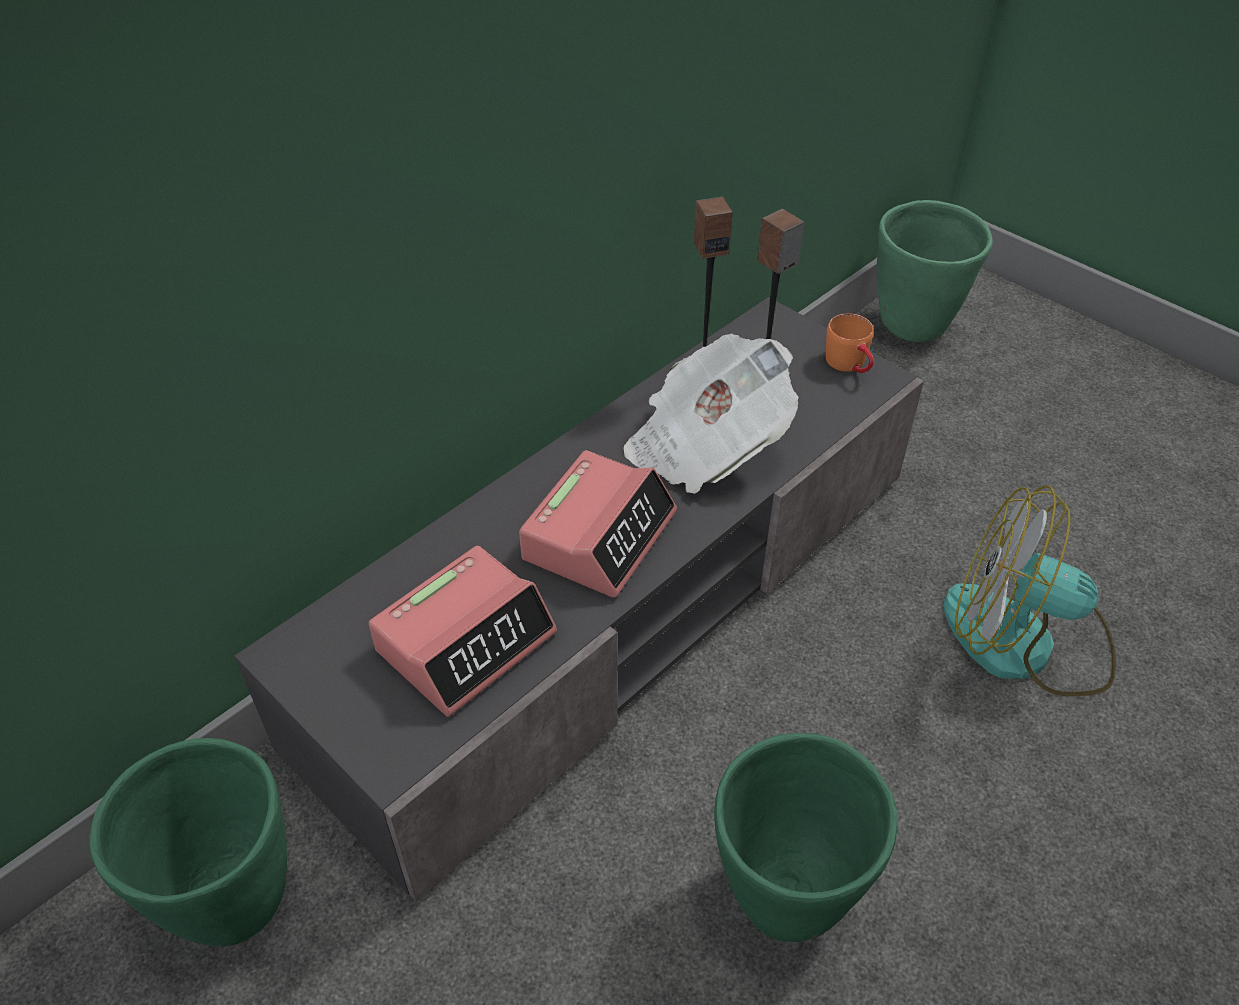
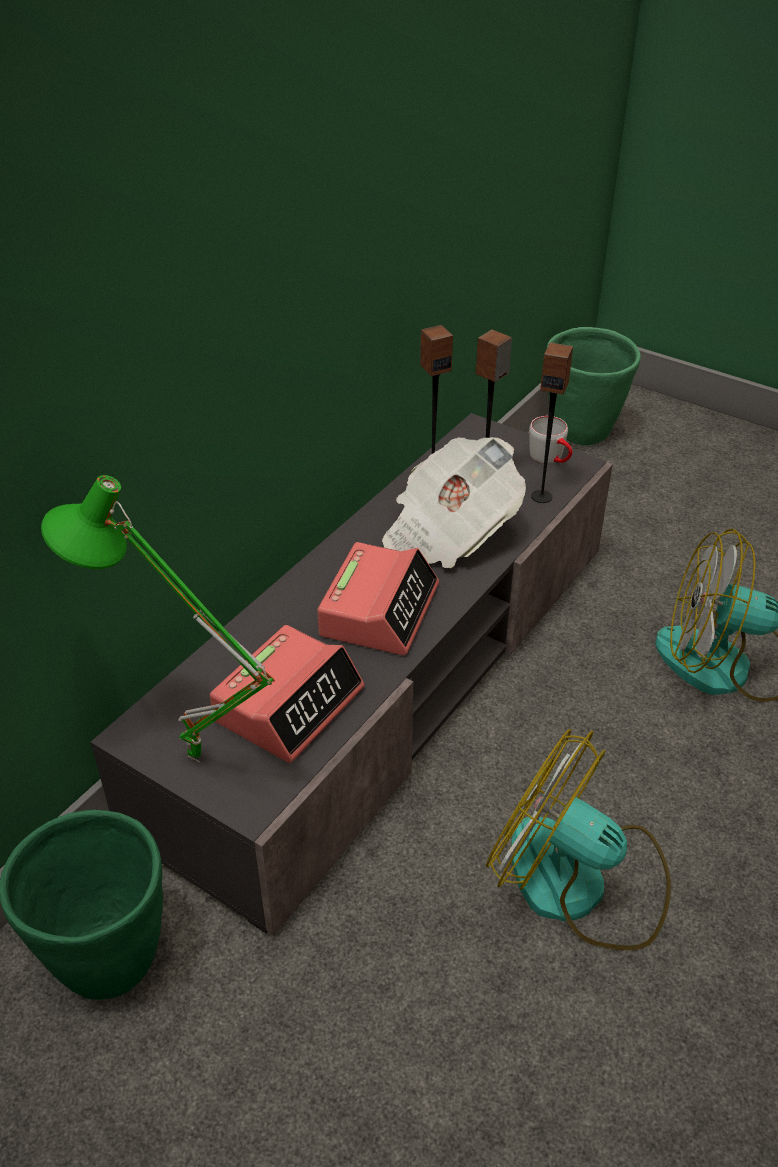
camera: 10 degrees left, 5 degrees down
green planter [714,733,898,942] -> fan [486,729,671,950]
orange mug [826,313,874,373] -> grey mug [529,416,573,464]
none -> green table lamp [41,475,275,763]
none -> speaker [531,342,573,503]

